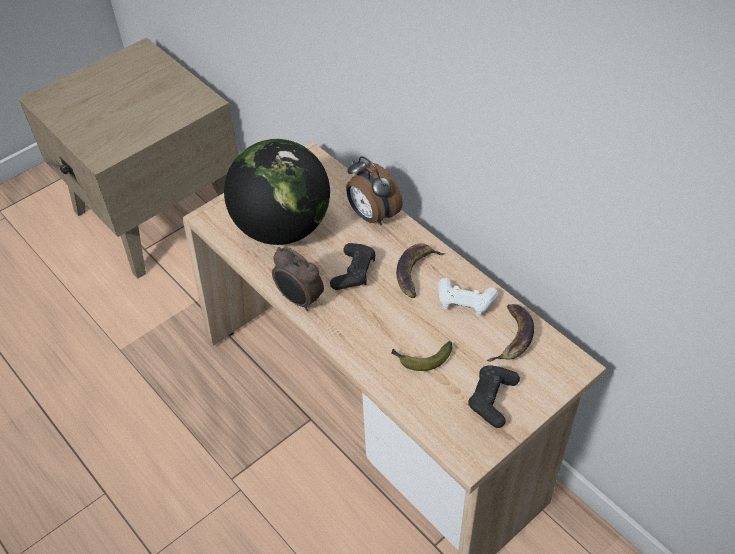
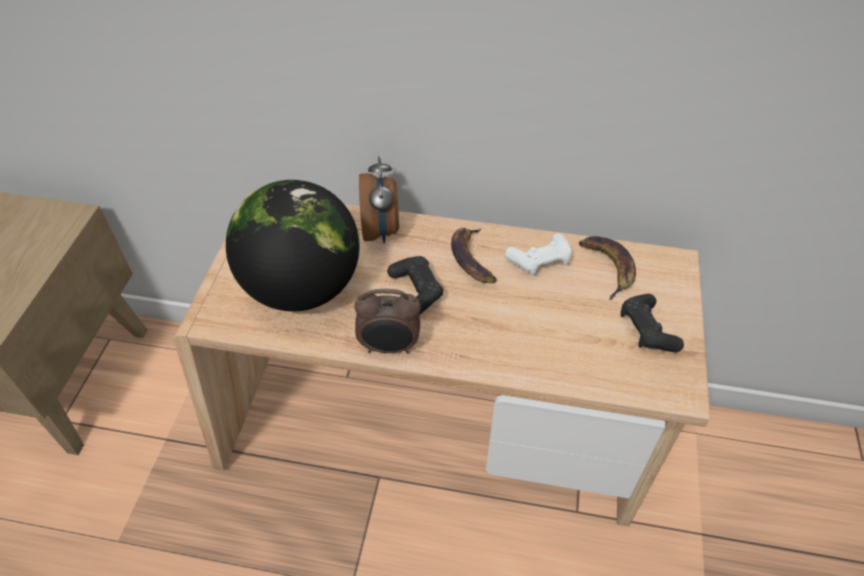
camera: 40 degrees left, 0 degrees up
alarm clock [346,156,403,225] -> alarm clock turned 105 degrees counterclockwise [359,156,399,243]
banana [391,341,452,371] -> none

